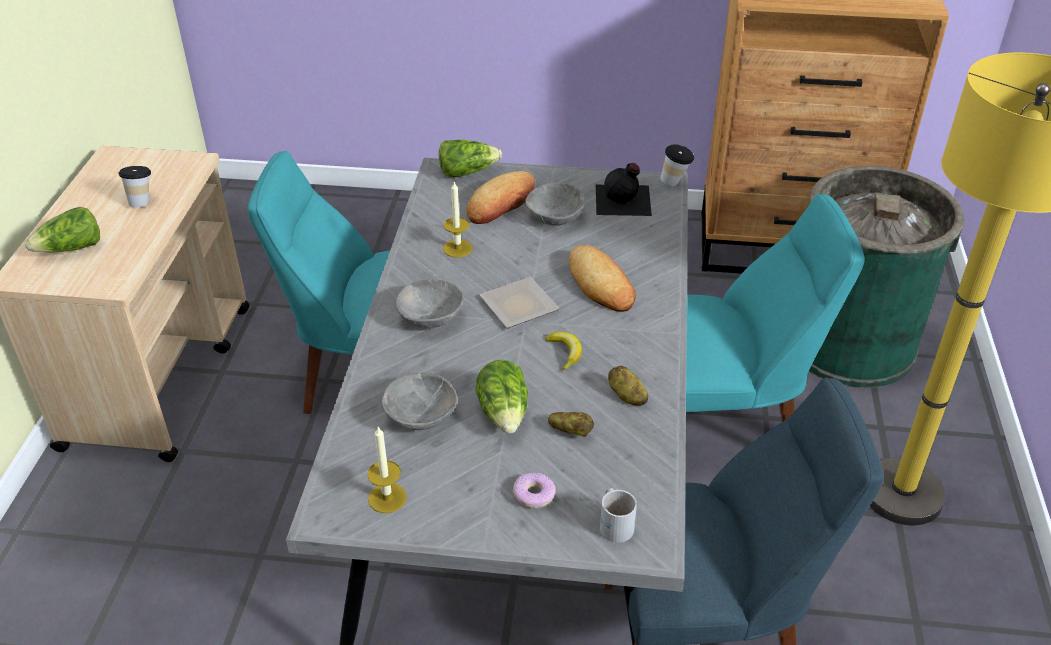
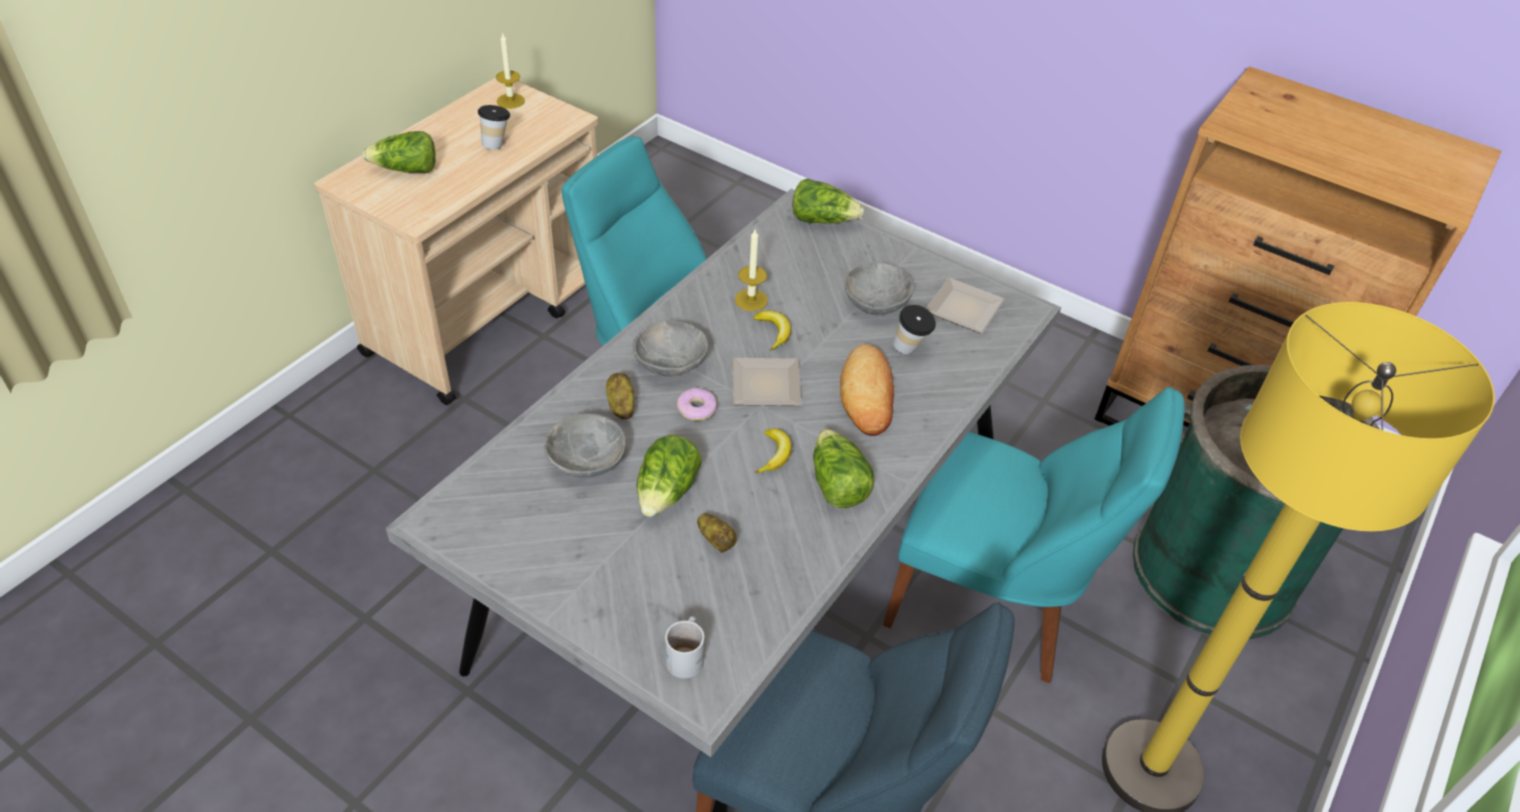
camera: 25 degrees right, 5 degrees up
candle [367,427,407,513] -> candle moved to [496,33,525,109]
bread [466,171,535,224] -> none
donut [513,472,556,508] -> donut moved to [677,388,717,421]
black bottle [596,163,652,216] -> plate [926,278,1005,334]
potato [608,366,648,406] -> potato moved to [606,373,634,419]
cup [661,144,694,186] -> cup moved to [893,305,936,354]
none -> banana [753,311,791,351]
none -> lettuce [813,429,874,508]

